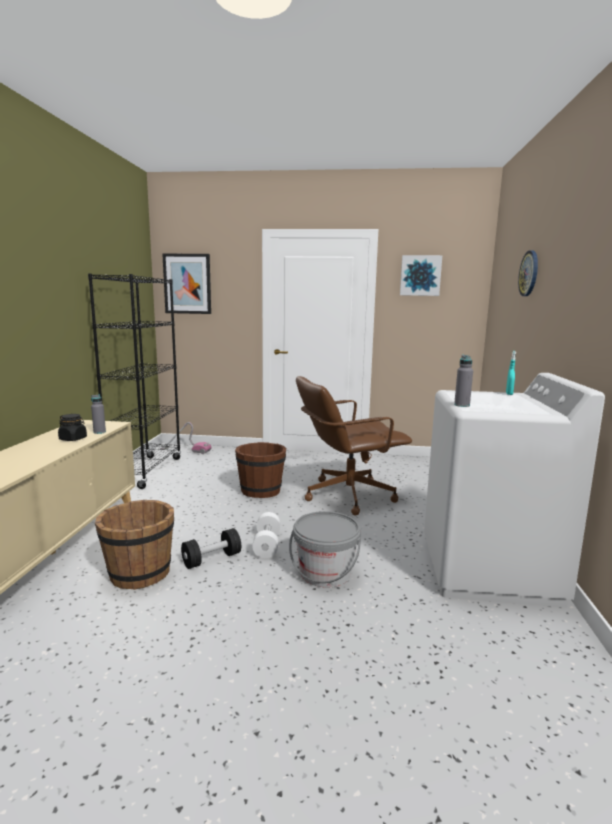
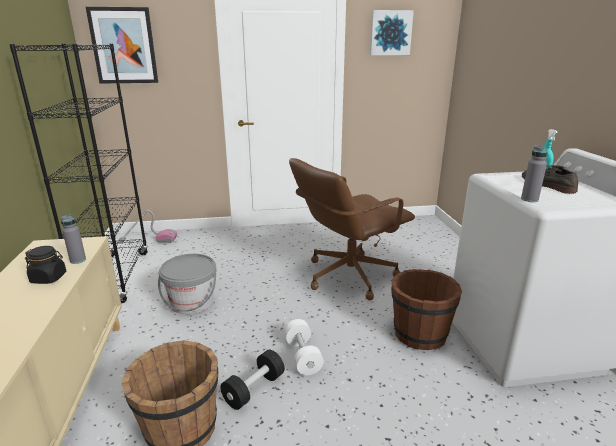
camera: 15 degrees left, 10 degrees up
brown bucket [235,442,286,498] -> brown bucket moved to [391,269,462,350]
grey bucket [289,511,361,588] -> grey bucket moved to [158,254,217,314]
wall clock [518,250,538,296] -> none
none -> grey shoe [522,165,578,194]

